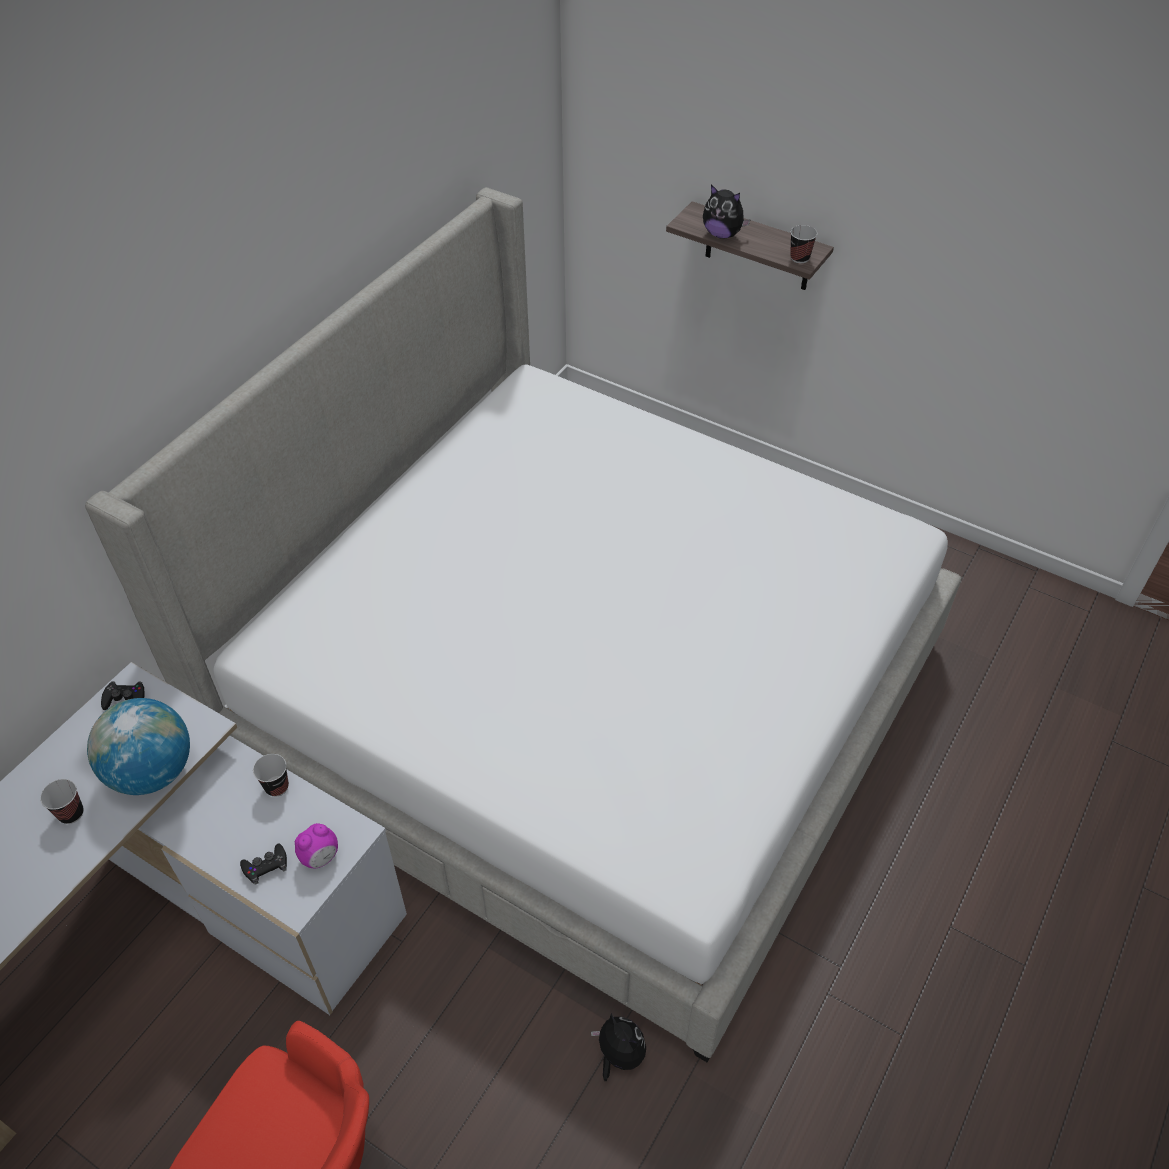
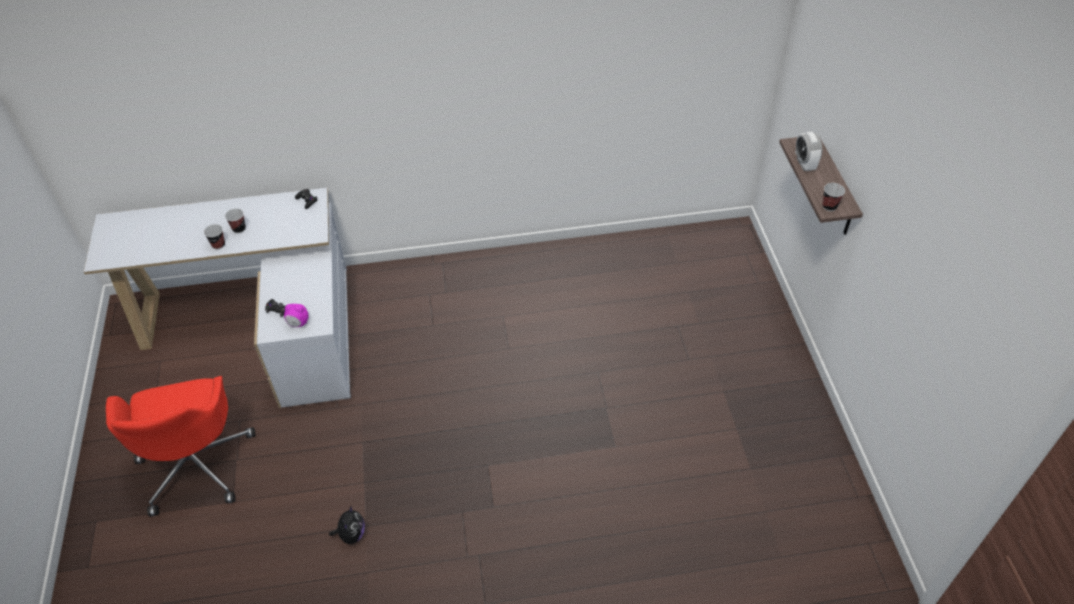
camera: 50 degrees right, 0 degrees up
bed [85,187,962,1062] -> none
globe [87,698,190,795] -> none
cup [253,754,289,797] -> cup moved to [204,224,225,249]
plush toy [703,185,751,239] -> alarm clock [795,132,822,171]

